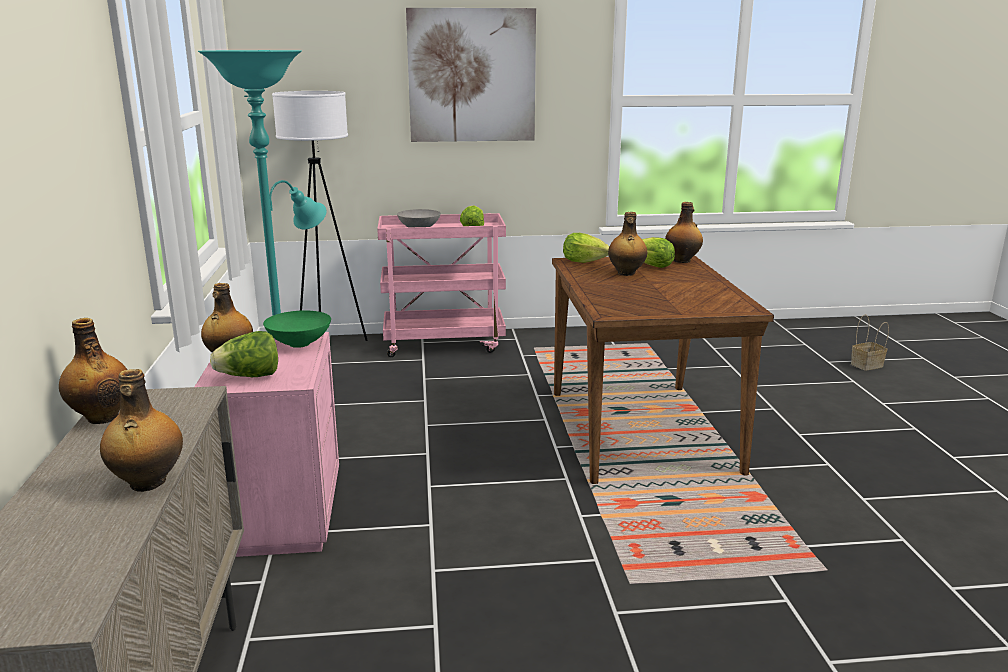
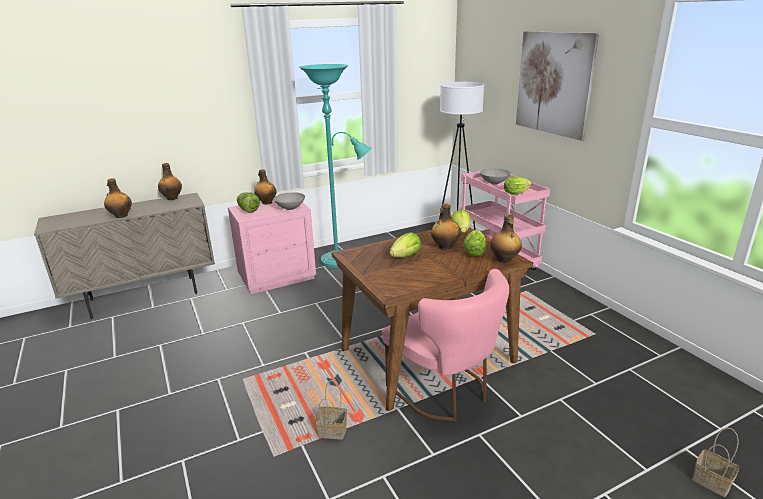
camera: 70 degrees right, 5 degrees up
green bowl [263,310,331,348] -> grey bowl [274,192,305,210]
none -> basket [315,380,347,439]
none -> pink chair [382,269,509,421]
none -> lettuce [389,232,421,258]

